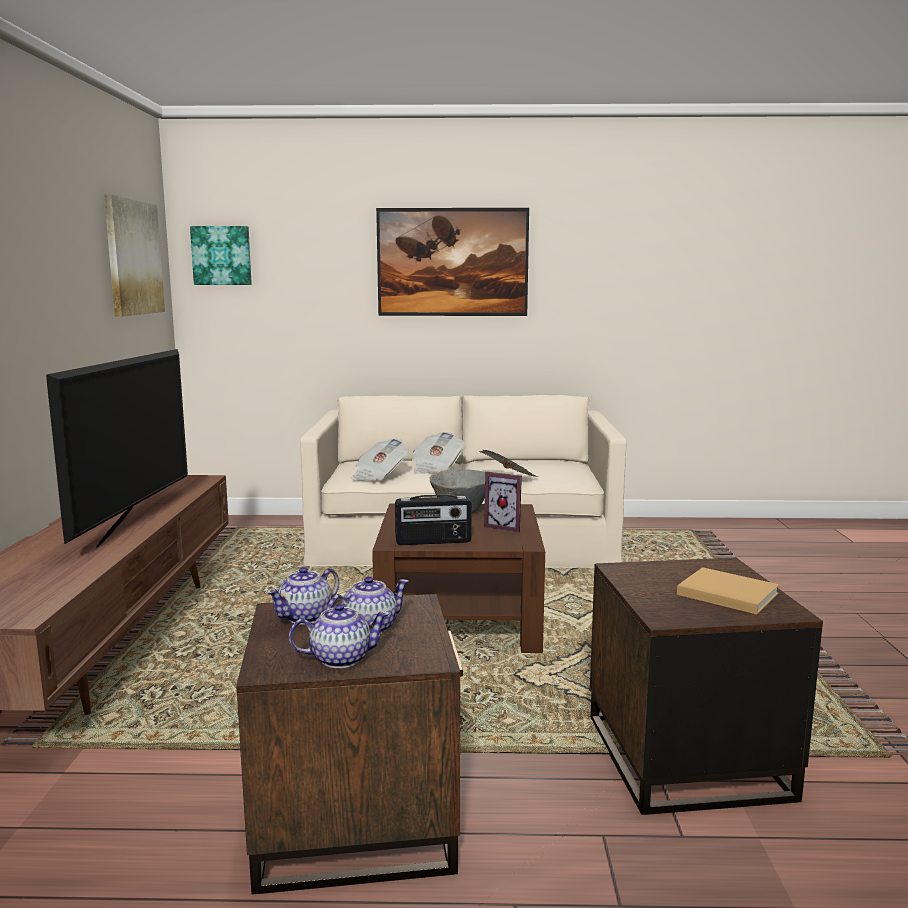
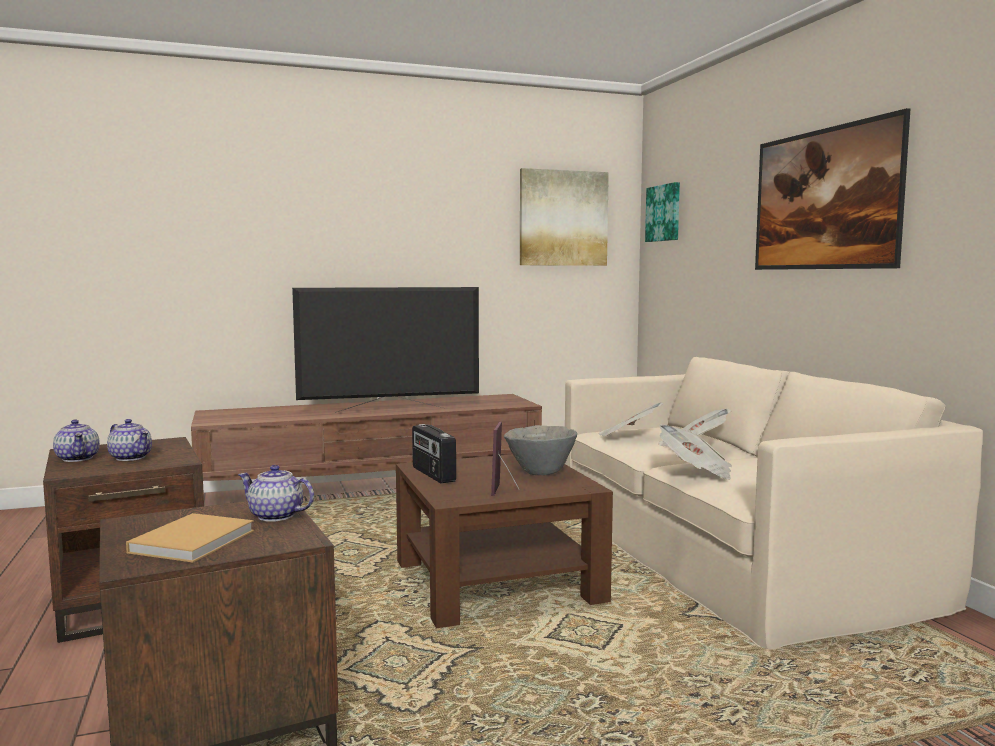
camera: 70 degrees right, 5 degrees down
teapot [266,567,340,625] -> teapot moved to [238,465,314,522]

